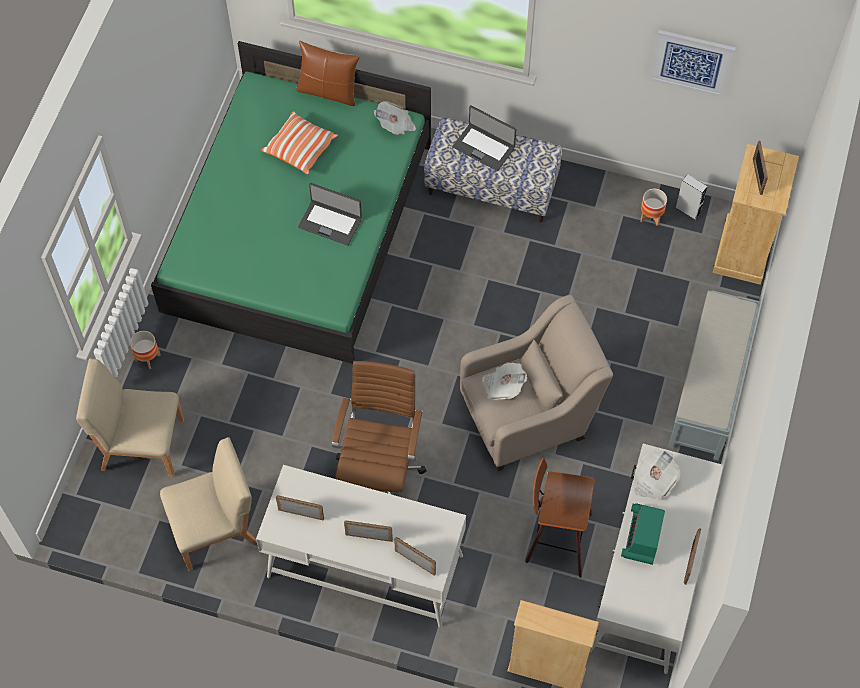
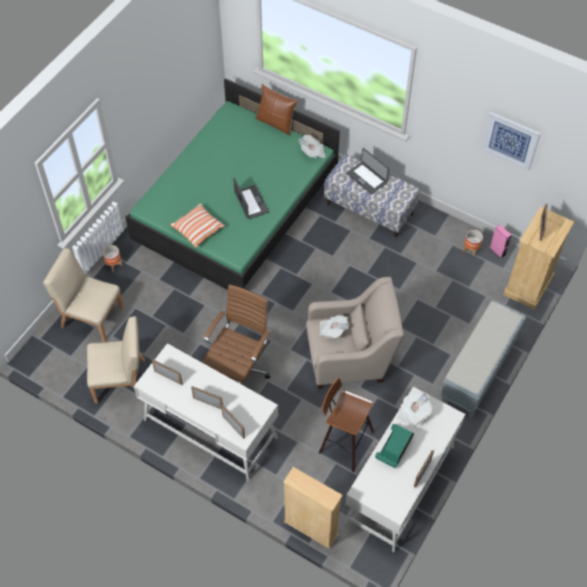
camera: 15 degrees right, 5 degrees down
pillow [261,111,338,175] -> pillow moved to [170,203,225,248]
laptop [298,183,362,246] -> laptop turned 150 degrees counterclockwise [233,177,269,219]
grey speaker [675,174,707,220] -> pink speaker [490,225,512,259]

